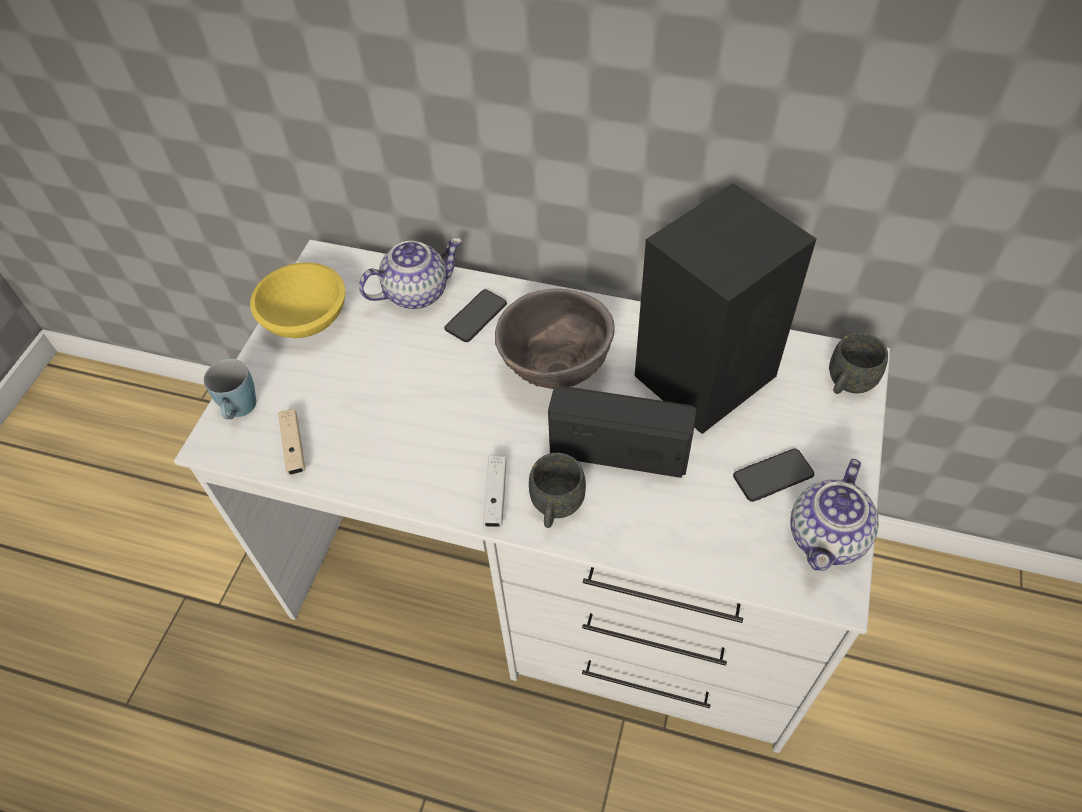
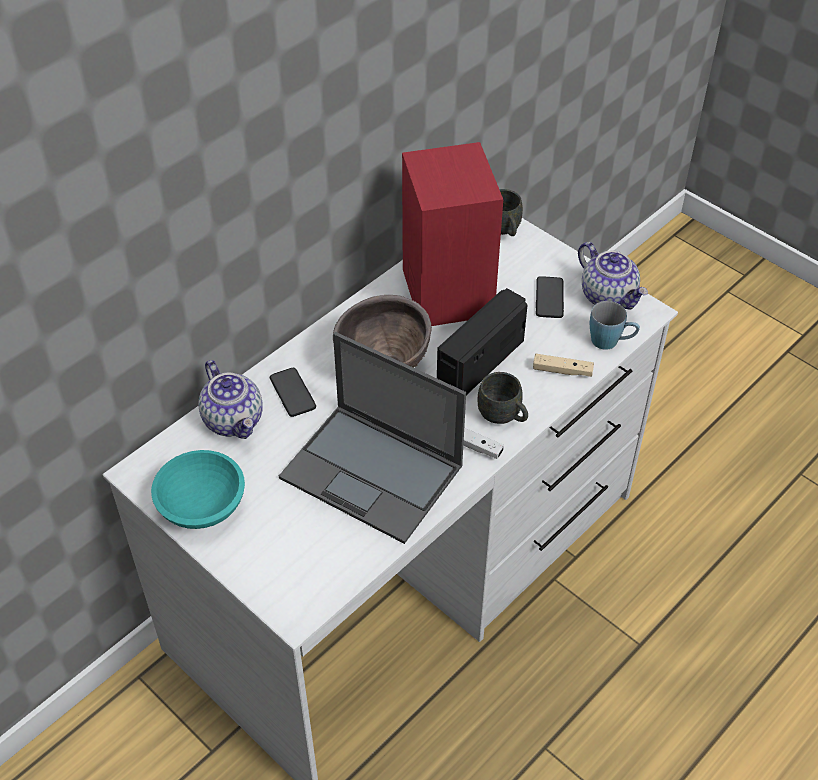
camera: 65 degrees left, 5 degrees down
blue mug [204,359,256,420] -> blue mug moved to [590,301,640,350]
yellow bowl [250,262,345,338] -> turquoise bowl [151,450,245,529]
beige game controller [278,409,306,475] -> beige game controller moved to [533,354,594,377]
teapot [359,238,462,309] -> teapot turned 150 degrees clockwise [198,360,263,439]
black speaker [635,183,817,434] -> red speaker [402,142,503,326]
none -> laptop [279,332,466,544]

